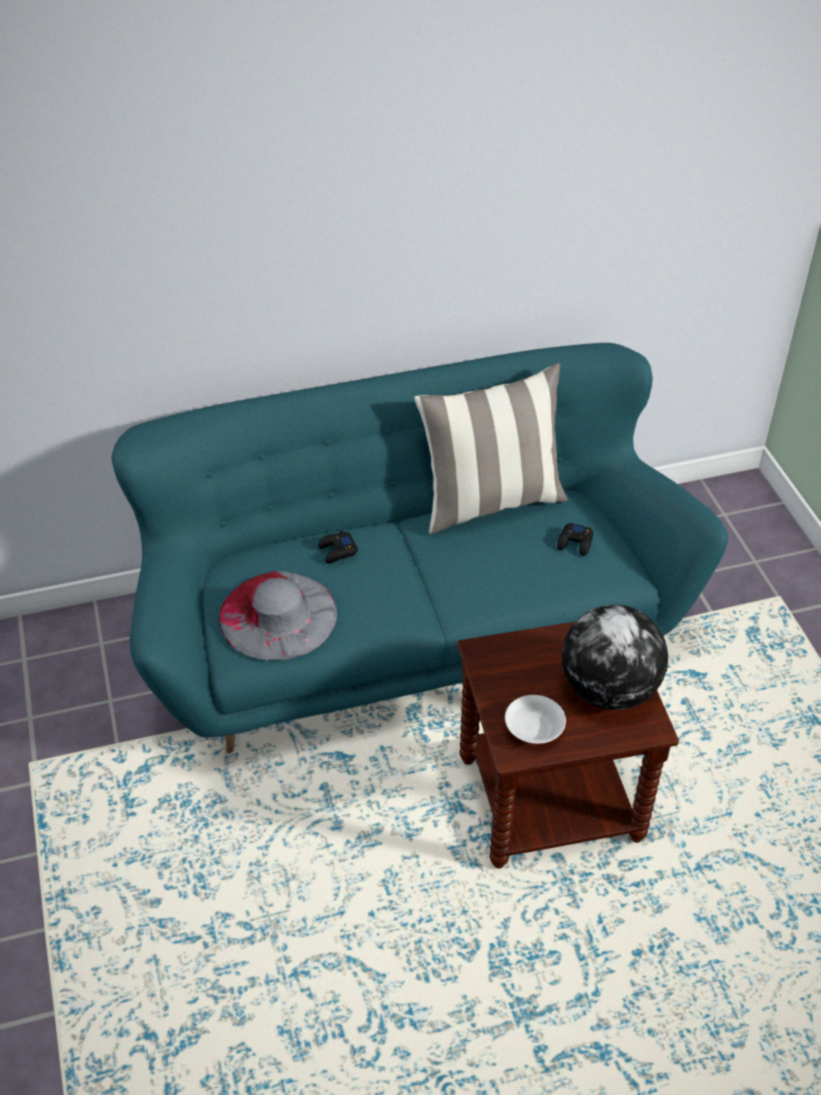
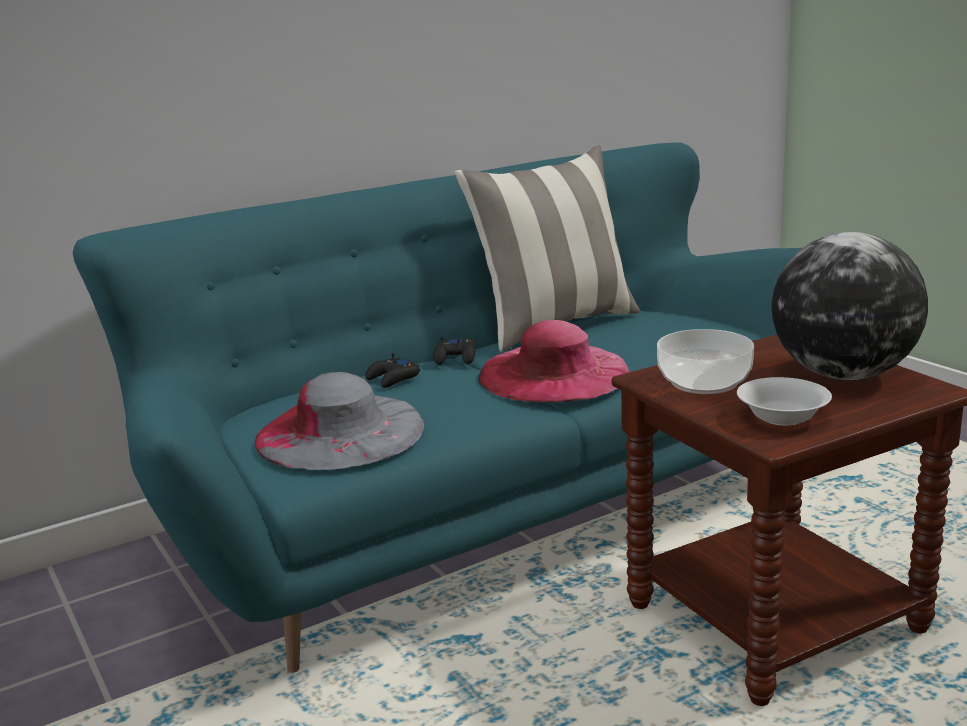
camera: 15 degrees left, 25 degrees down
black game controller [557,523,593,556] -> black game controller moved to [433,337,475,365]
none -> pink hat [478,320,629,403]
none -> bowl [657,329,754,394]

